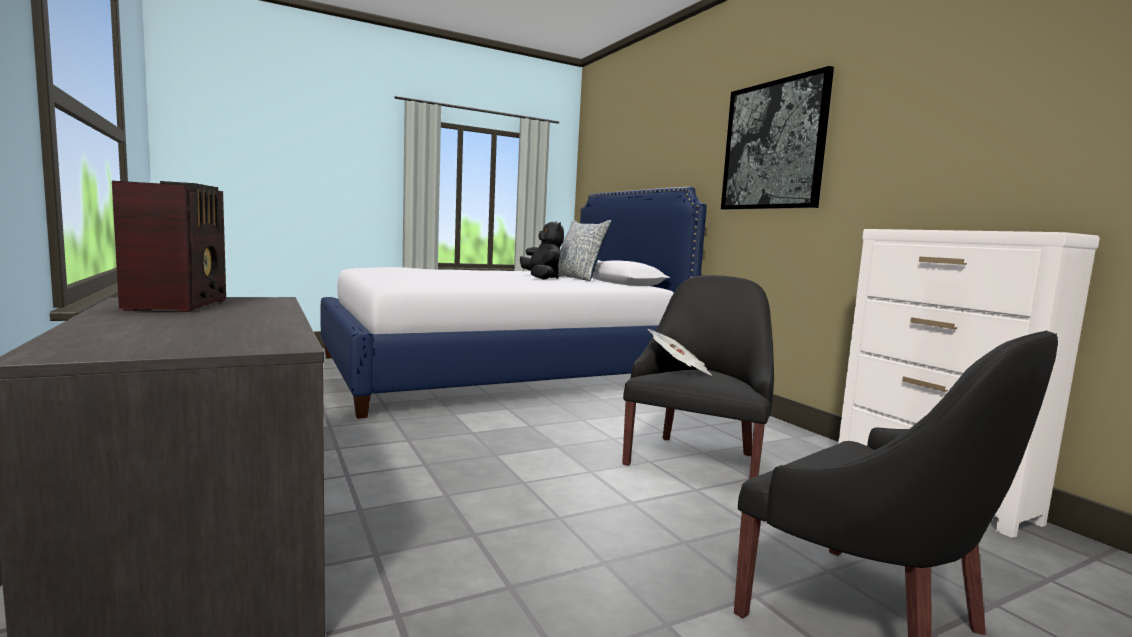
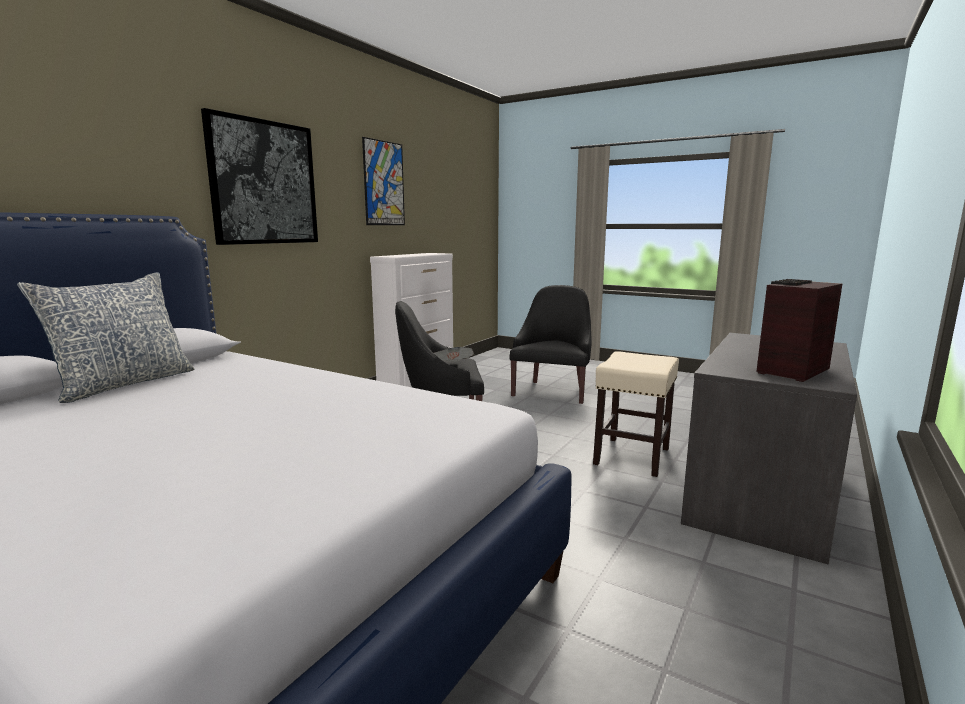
camera: 120 degrees left, 5 degrees up
black plush toy [520,221,564,279] -> none
none -> picture [362,137,405,225]
none -> beige stool [593,351,679,477]

